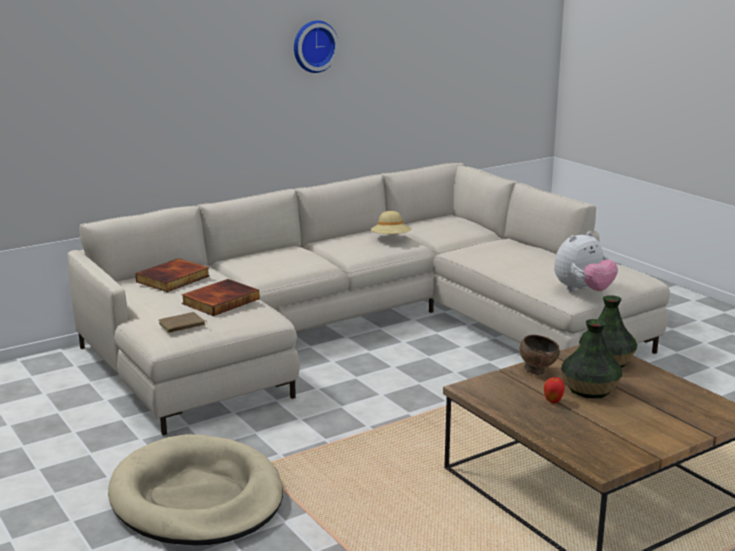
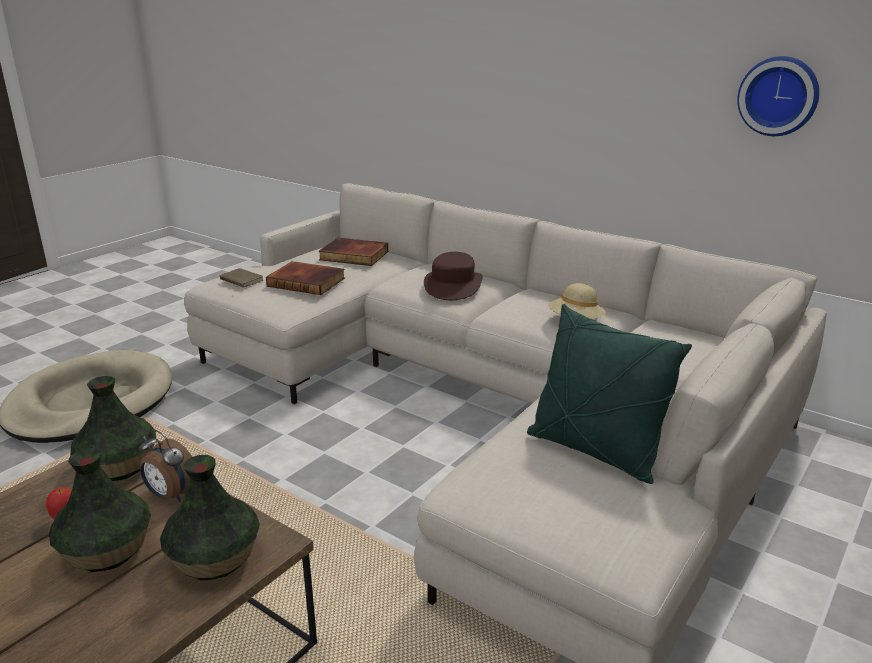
camera: 70 degrees right, 5 degrees up
wall clock [294,20,339,73] -> wall clock moved to [737,56,819,136]
brown bowl [520,335,560,375] -> alarm clock [139,429,192,502]
plush toy [554,231,618,292] -> none
none -> vase [70,376,156,481]
none -> brown hat [424,252,483,300]
none -> green pillow [527,304,692,484]

